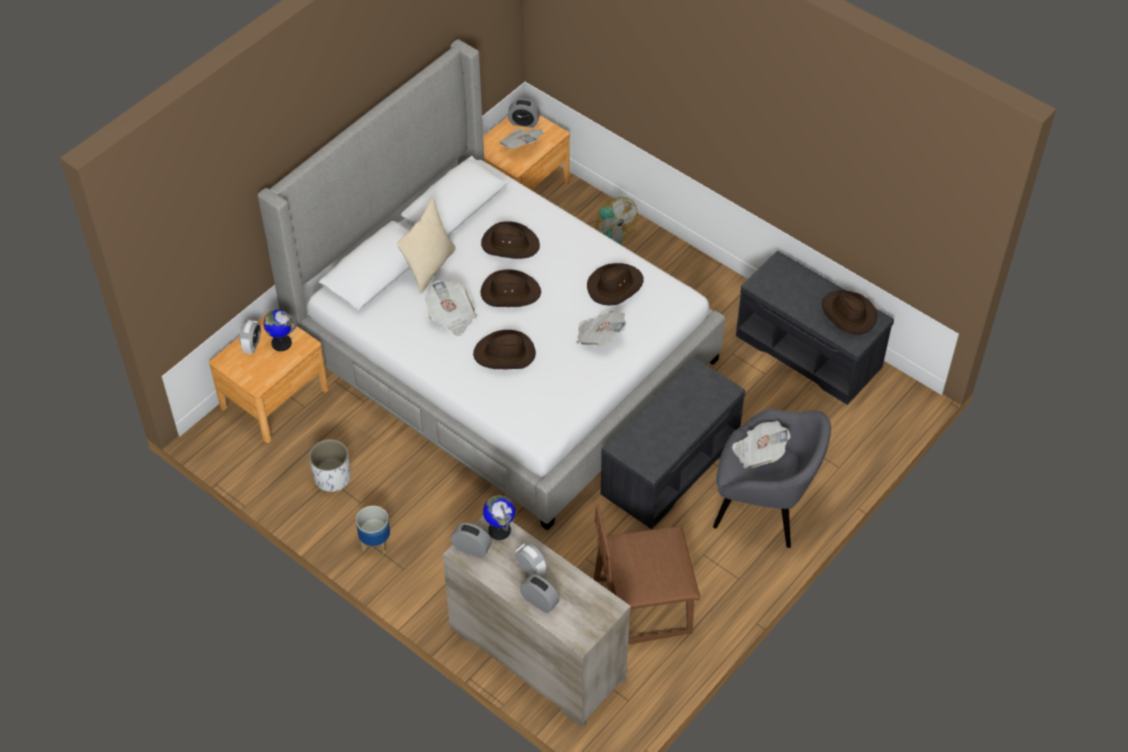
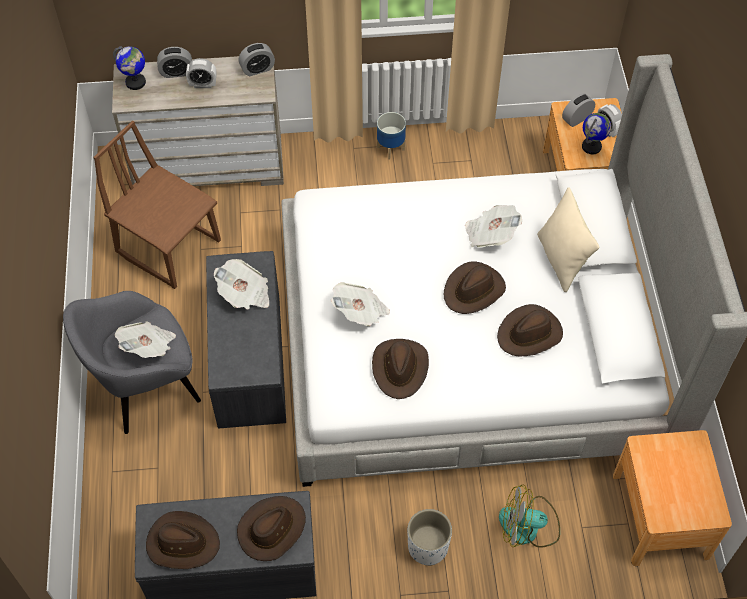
camera: 135 degrees right, 5 degrees up
white planter [309,439,350,492] -> white planter moved to [408,509,452,566]
brown hat [473,330,536,369] -> brown hat moved to [237,496,306,561]
globe [483,495,515,540] -> globe moved to [113,46,146,90]
newspaper [499,129,544,148] -> newspaper moved to [214,259,269,310]
alarm clock [508,99,540,128] -> alarm clock moved to [562,93,595,127]
brown chair [594,504,700,645] -> brown chair turned 90 degrees counterclockwise [93,121,221,289]

